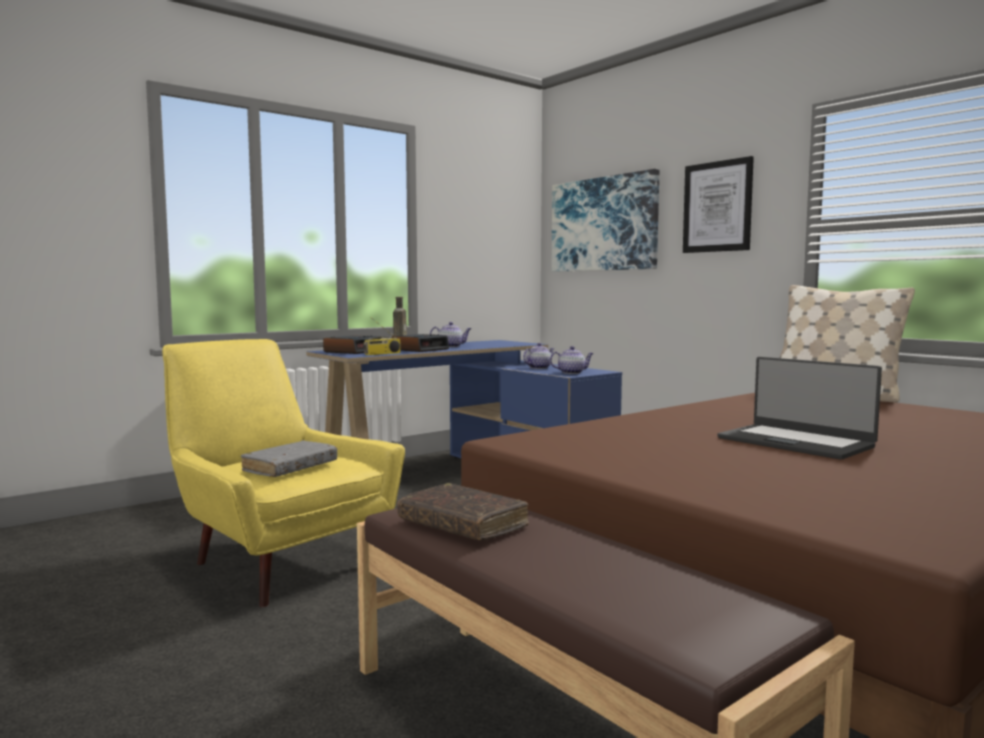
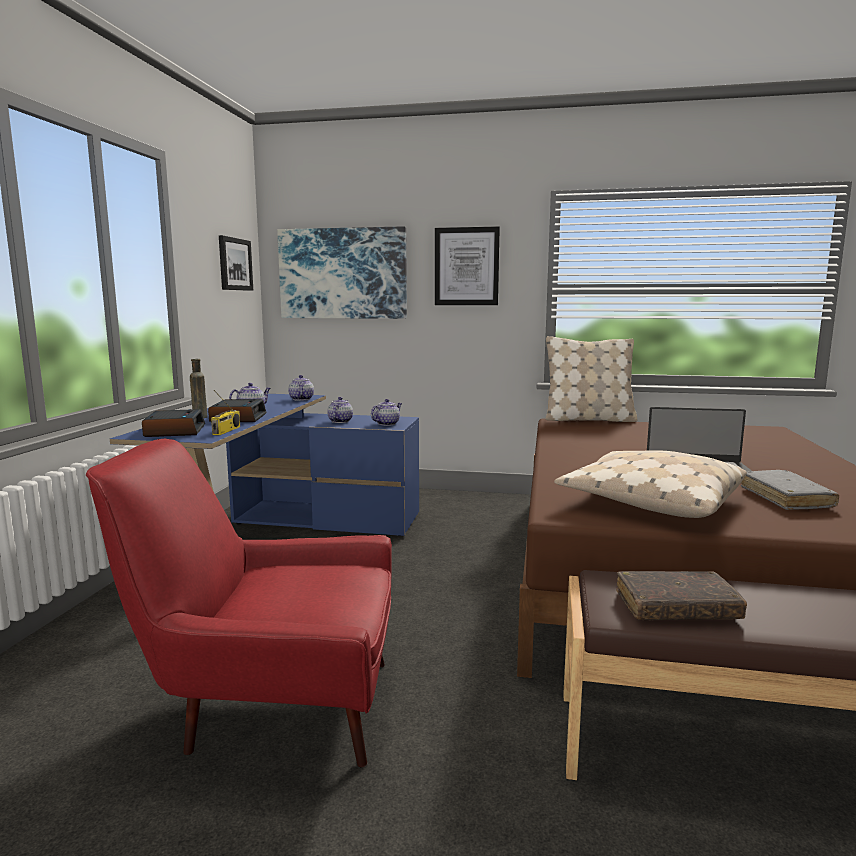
camera: 40 degrees left, 5 degrees up
yellow armchair [162,339,405,608] -> red armchair [86,439,392,767]
grey book [241,440,337,477] -> grey book moved to [741,470,839,510]
none -> picture [219,235,253,291]
none -> teapot [288,375,314,401]
none -> beige pillow [554,450,747,518]

